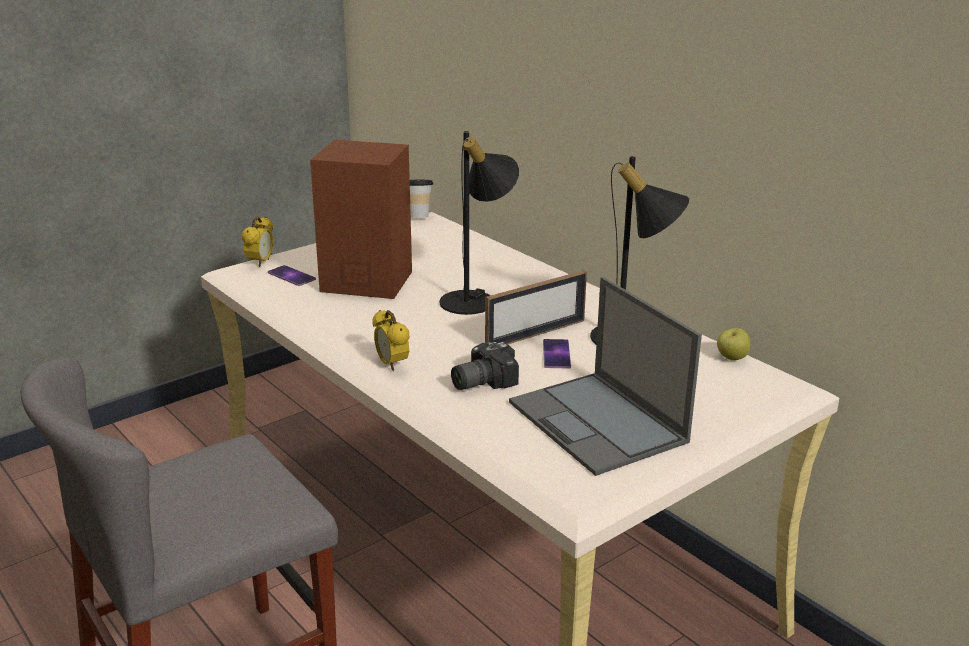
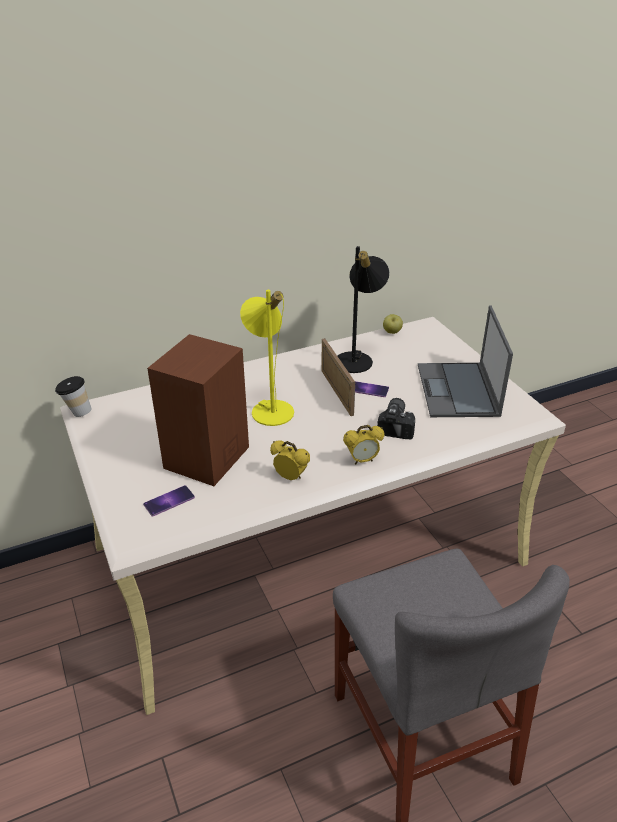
camera: 75 degrees left, 10 degrees up
alarm clock [242,216,273,267] -> alarm clock moved to [270,440,310,480]
black table lamp [439,131,519,315] -> yellow table lamp [240,290,294,426]
camera [451,341,519,390] -> camera turned 150 degrees counterclockwise [377,398,415,439]
laptop [509,277,702,476] -> laptop turned 105 degrees clockwise [418,305,513,417]

